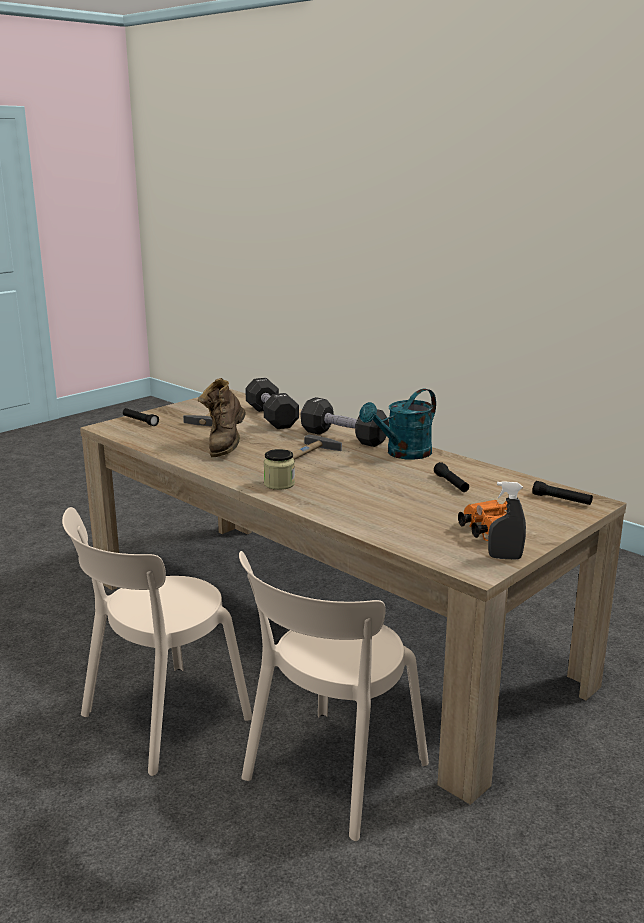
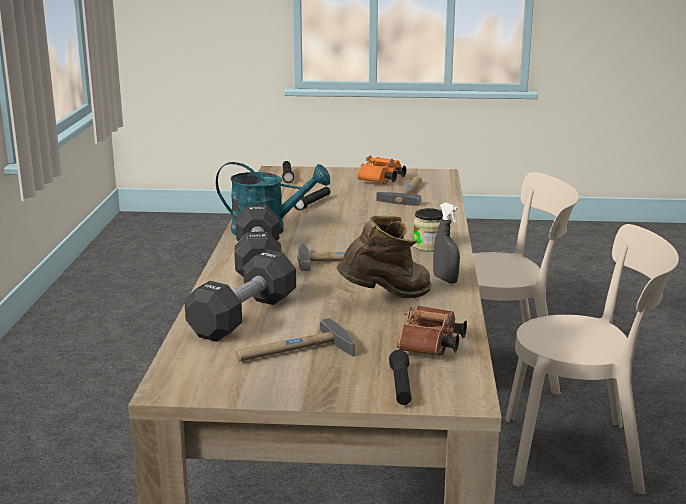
camera: 130 degrees left, 0 degrees up
grey spray bottle [488,481,526,560] -> grey spray bottle moved to [433,202,460,284]
none -> hammer [376,176,422,206]
none -> brown binoculars [397,305,467,355]

